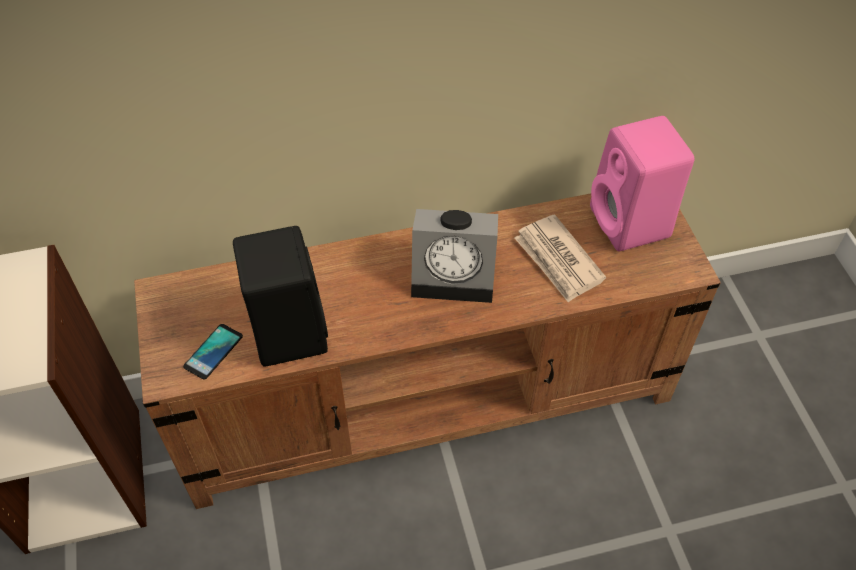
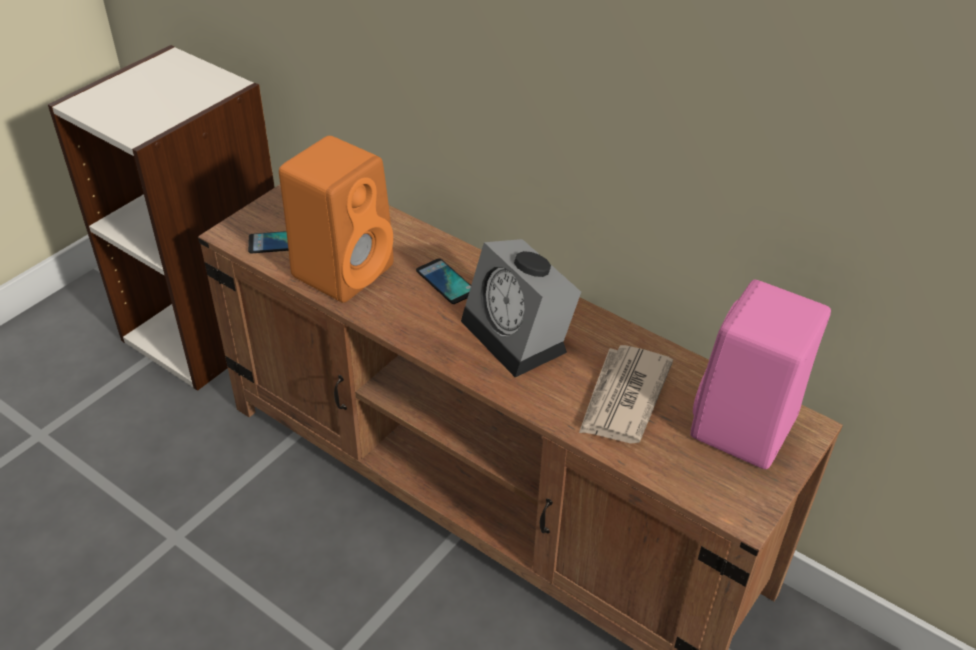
camera: 50 degrees right, 10 degrees down
black speaker [233,226,328,366] -> orange speaker [279,136,394,303]
none -> phone [416,258,471,304]

